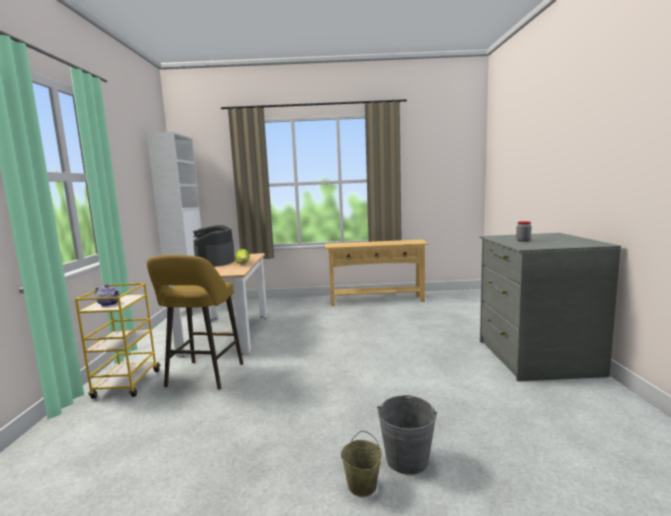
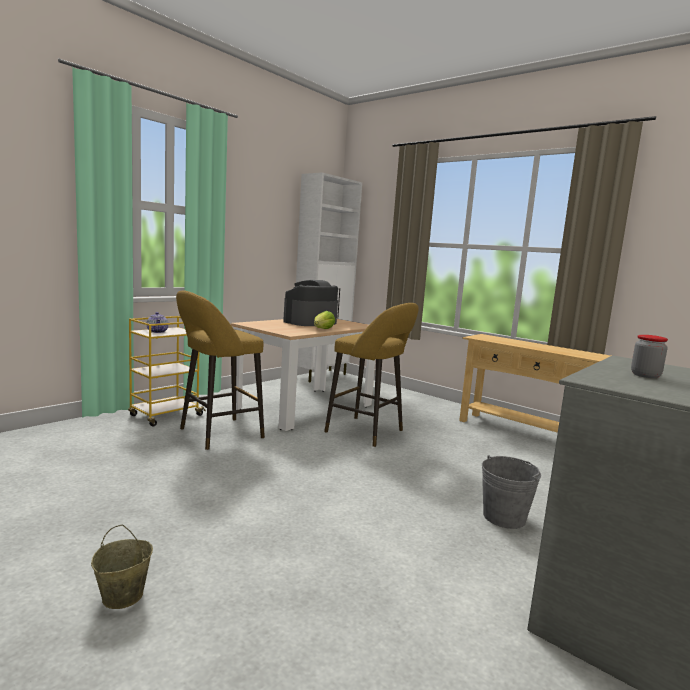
camera: 40 degrees right, 0 degrees up
grey bucket [377,395,437,475] -> grey bucket moved to [482,455,541,529]
none -> yellow stool [324,303,419,447]

